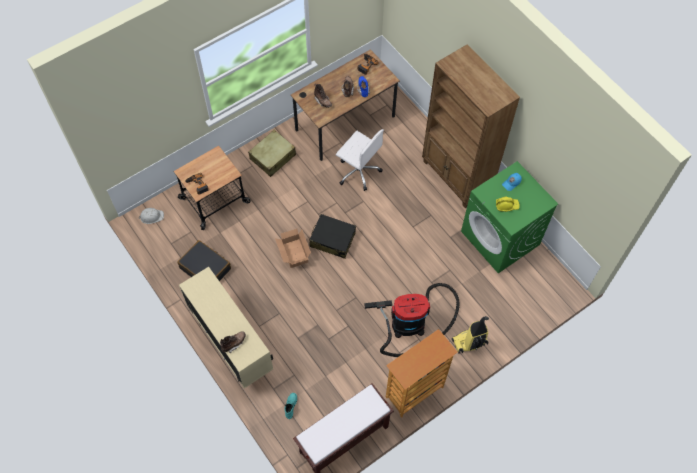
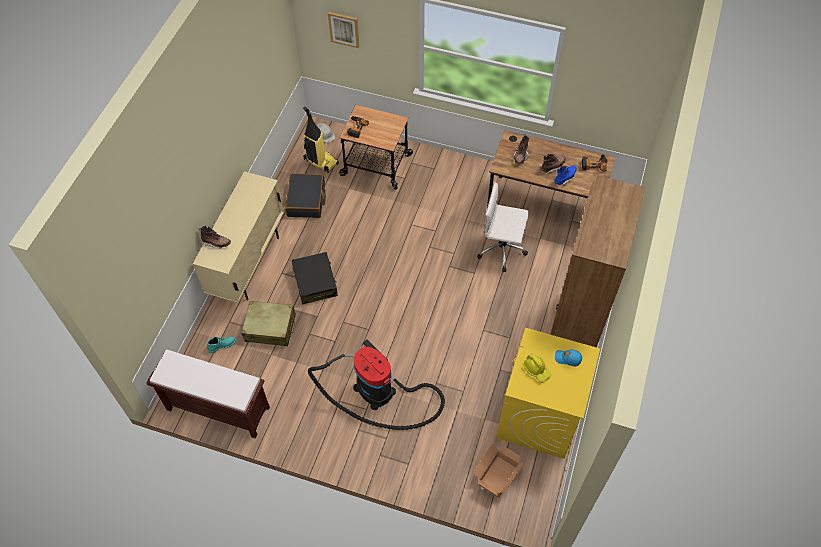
camera: 55 degrees right, 5 degrees down
beige suitcase [248,130,296,177] -> beige suitcase moved to [241,301,296,346]
cardboard box [275,229,311,268] -> cardboard box moved to [473,444,524,498]
black suitcase [309,214,356,259] -> black suitcase moved to [291,252,338,305]
white office chair [336,129,384,191] -> white office chair turned 105 degrees clockwise [477,182,529,272]
bookcase [386,329,458,418] -> none
vacuum cleaner [452,316,489,354] -> vacuum cleaner moved to [303,107,339,173]
green washing machine [461,161,558,273] -> yellow washing machine [496,328,600,459]
none -> picture [328,12,359,48]

